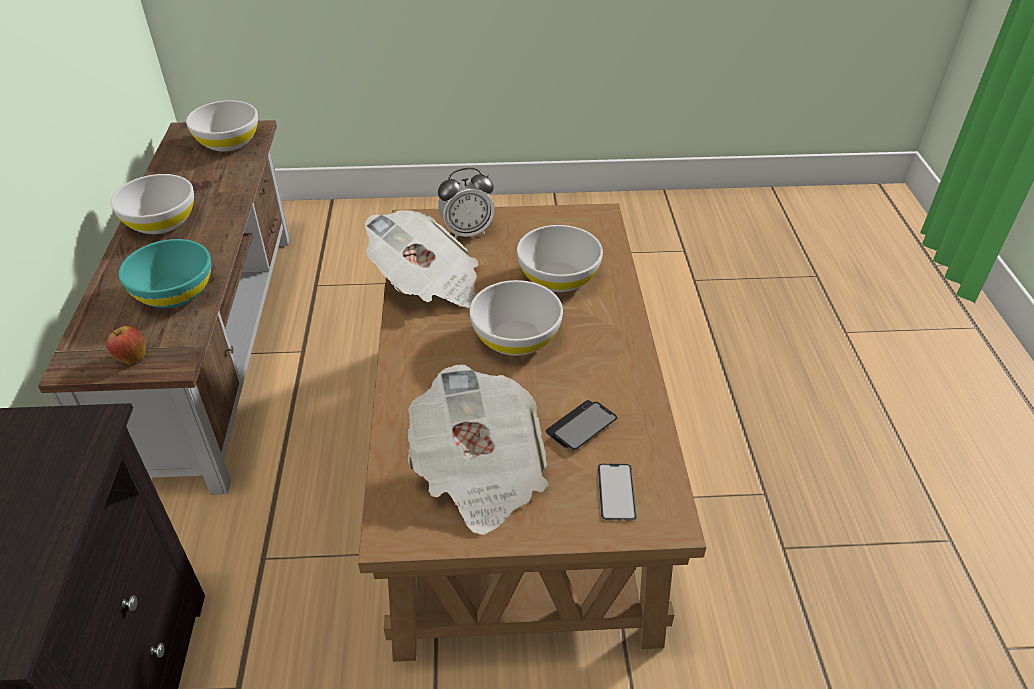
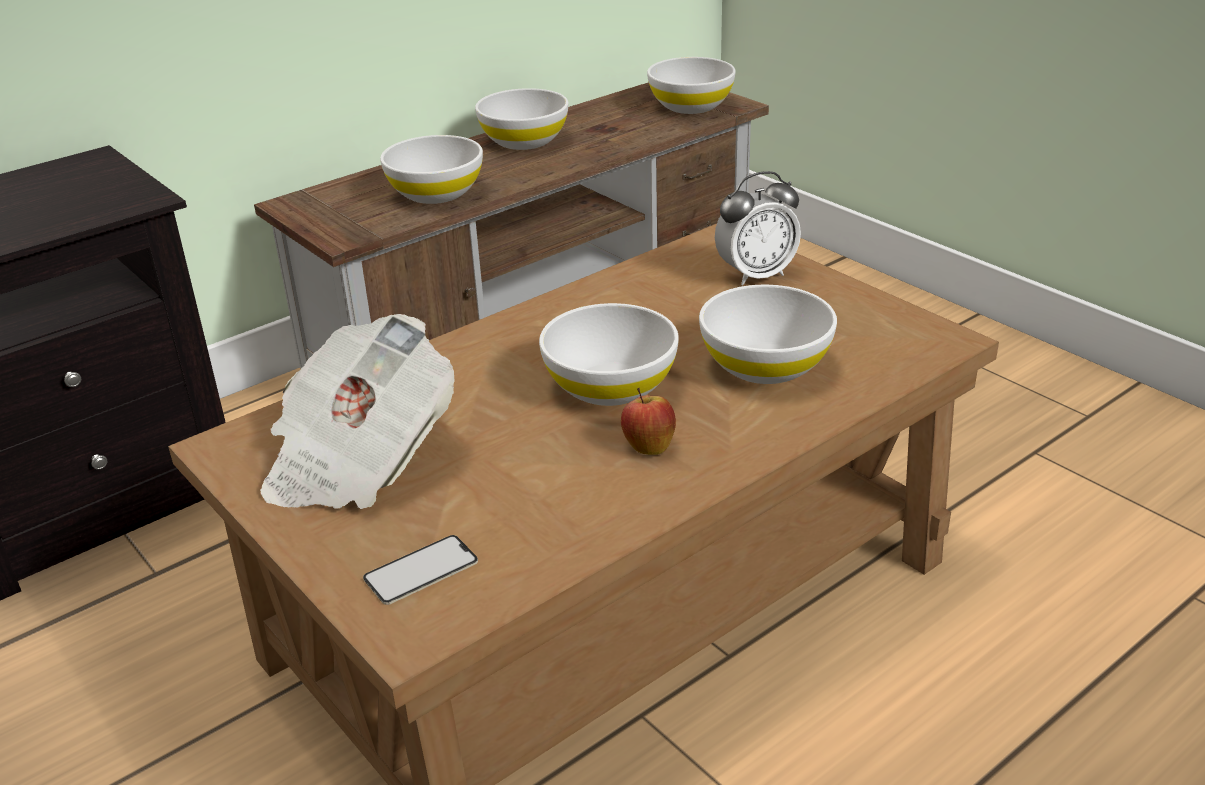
camera: 55 degrees right, 10 degrees down
apple [106,326,146,364] -> apple moved to [621,388,676,455]
turquoise bowl [119,239,211,308] -> white bowl [380,135,483,204]
newspaper [365,210,478,308] -> none
alarm clock [438,168,495,239] -> alarm clock turned 60 degrees counterclockwise [715,171,801,286]
phone [546,400,617,450] -> none

